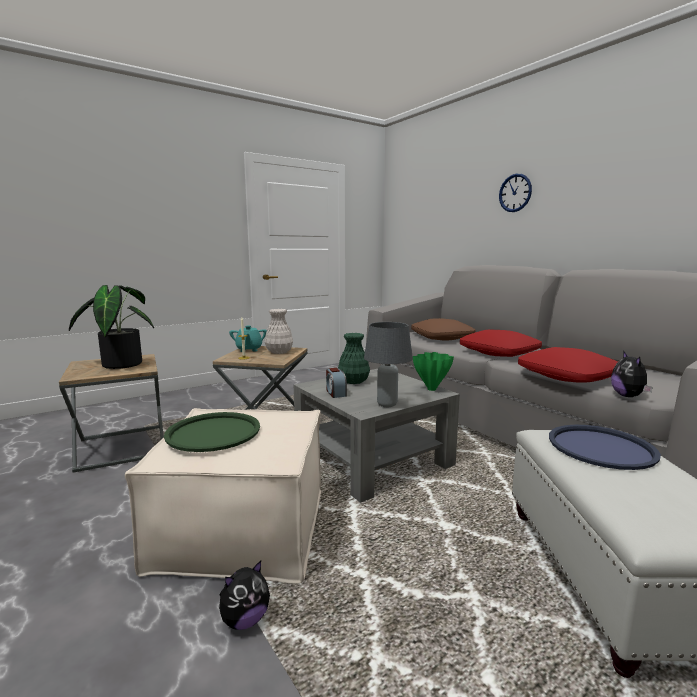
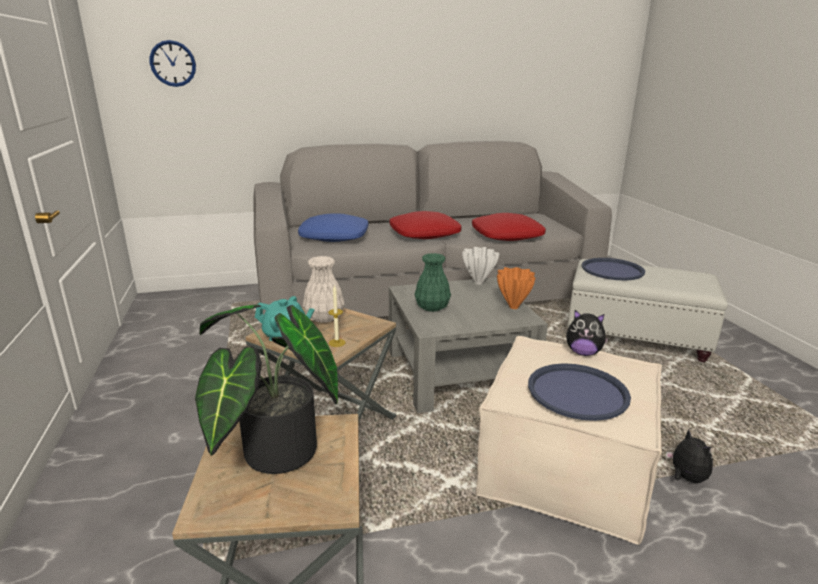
camera: 70 degrees left, 10 degrees up
green tray [164,412,260,452] -> blue tray [528,363,631,421]
alarm clock [326,368,347,398] -> none
grey table lamp [364,322,413,407] -> orange vase [497,267,535,309]
brown pillow [411,318,475,341] -> blue pillow [298,213,369,242]
green vase [413,352,454,391] -> white vase [462,247,500,285]
wall clock [499,174,532,212] -> wall clock moved to [150,40,196,87]
plush toy [611,351,653,397] -> plush toy moved to [566,310,609,356]

